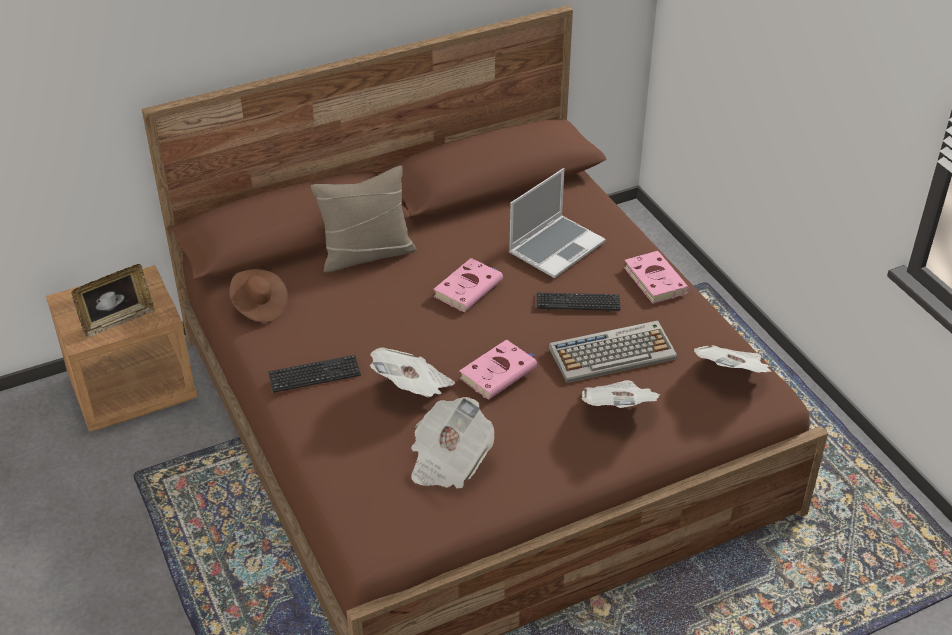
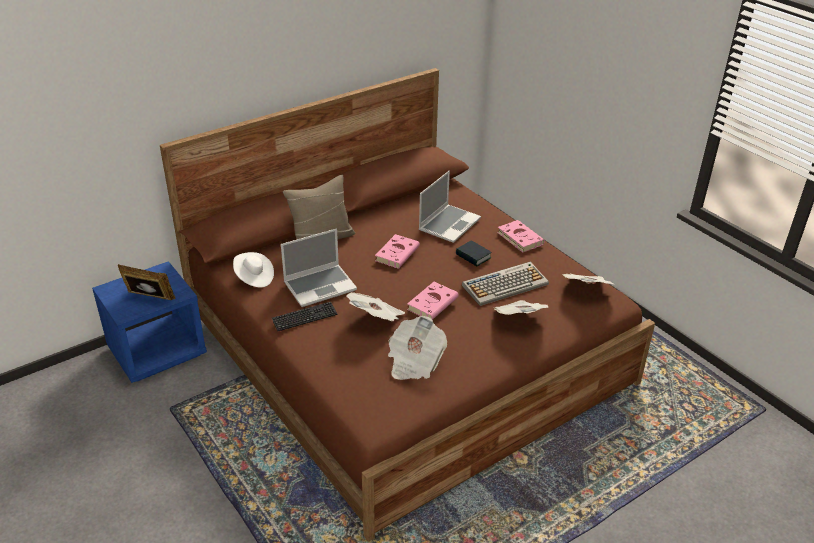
camera: 10 degrees left, 5 degrees down
brown nightstand [46,265,198,432] -> blue nightstand [92,261,207,383]
picture frame [71,264,155,338] -> picture frame turned 120 degrees counterclockwise [118,264,175,300]
brown hat [229,269,288,323] -> white hat [233,252,274,287]
keyboard [536,293,621,312] -> book [456,241,492,266]
none -> laptop [281,229,357,307]

